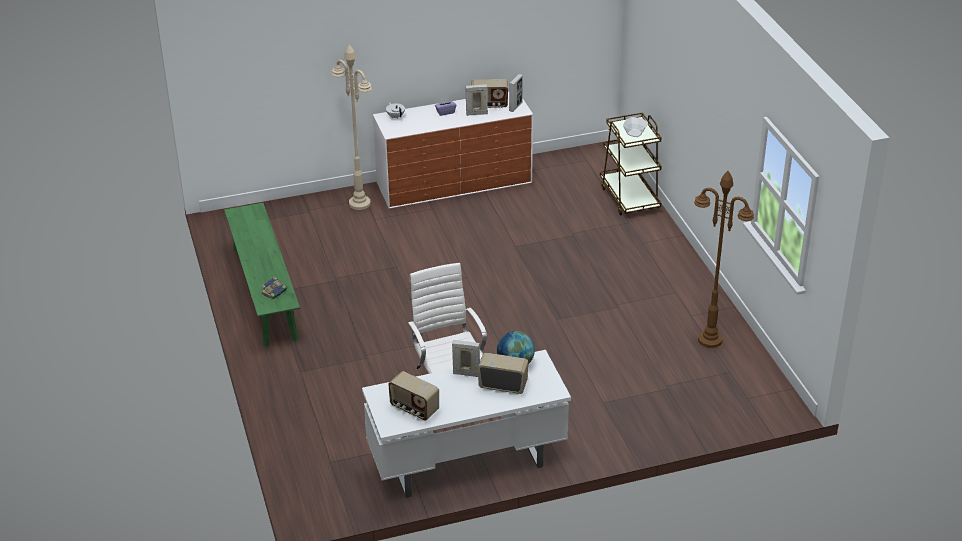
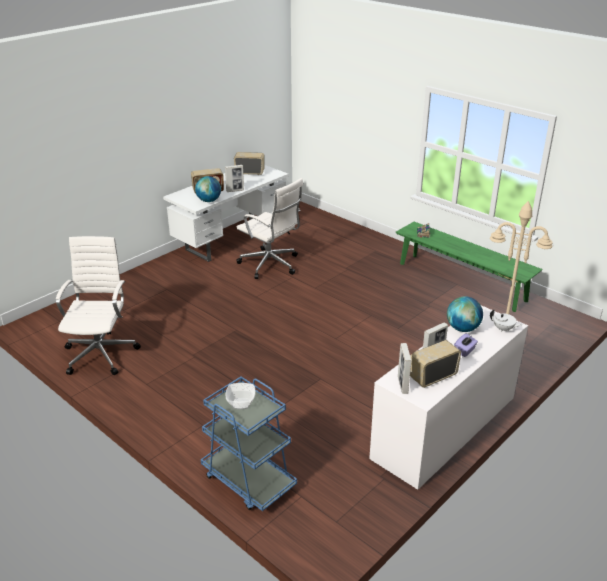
camera: 150 degrees right, 5 degrees down
brown cart [600,112,662,216] -> blue cart [201,376,297,511]
brown floor lamp [694,171,754,348] -> white office chair [56,236,141,375]
none -> globe [447,296,483,332]

